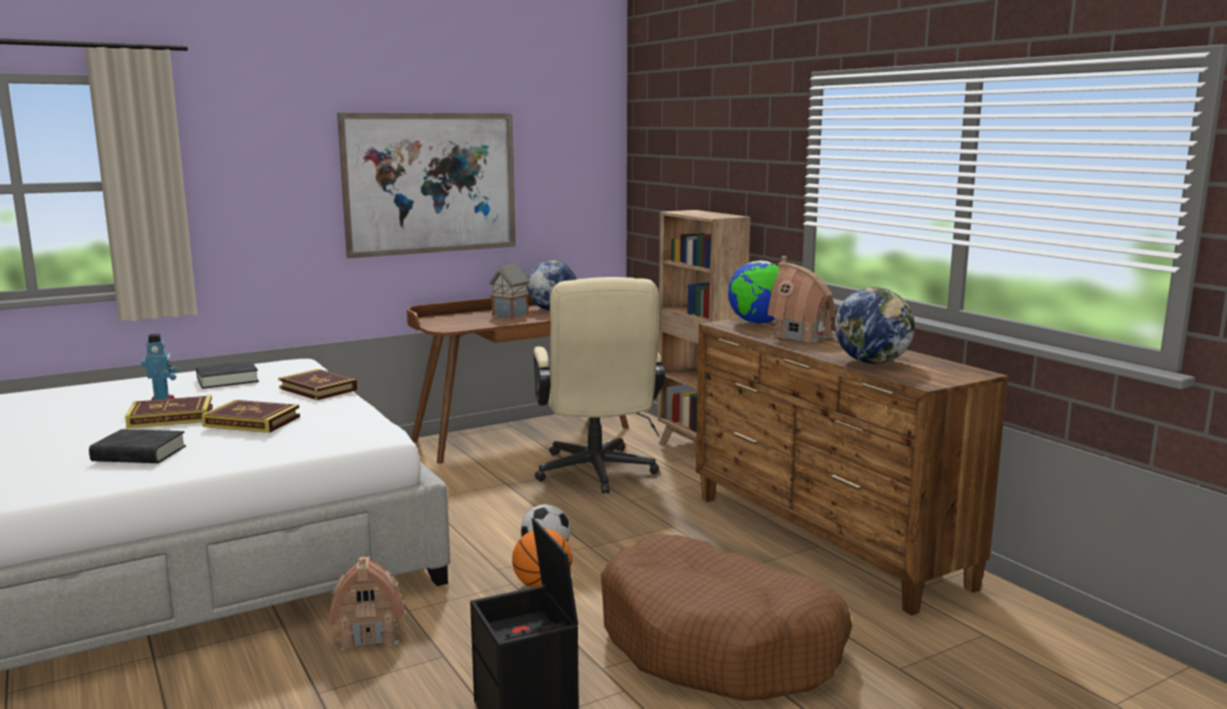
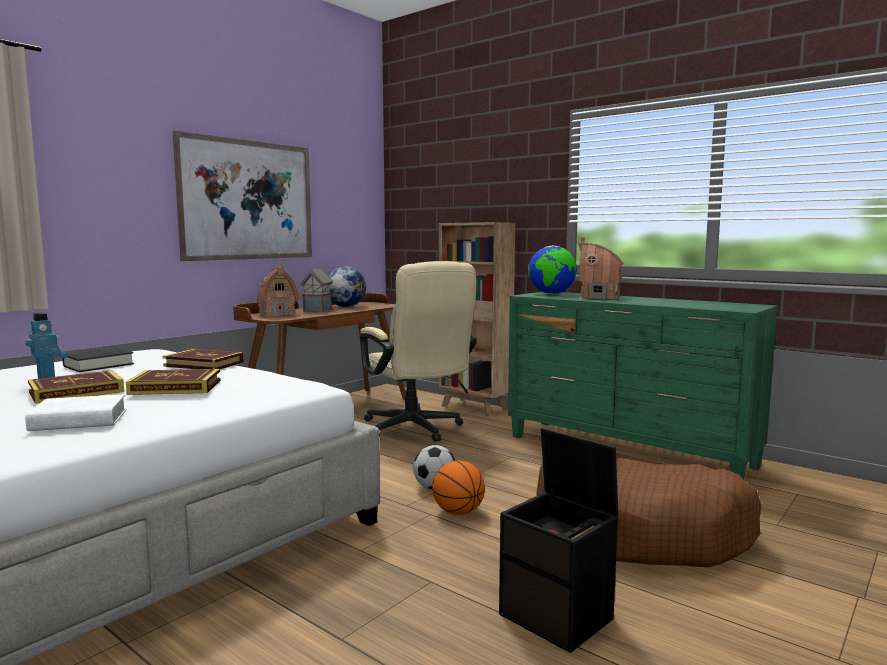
camera: 20 degrees left, 5 degrees down
black book [89,429,186,463] -> white book [25,394,126,431]
toy house [328,557,405,651] -> toy house moved to [257,263,300,317]
brown dresser [696,318,1008,615] -> green dresser [508,292,778,480]
globe [835,287,915,364] -> none

